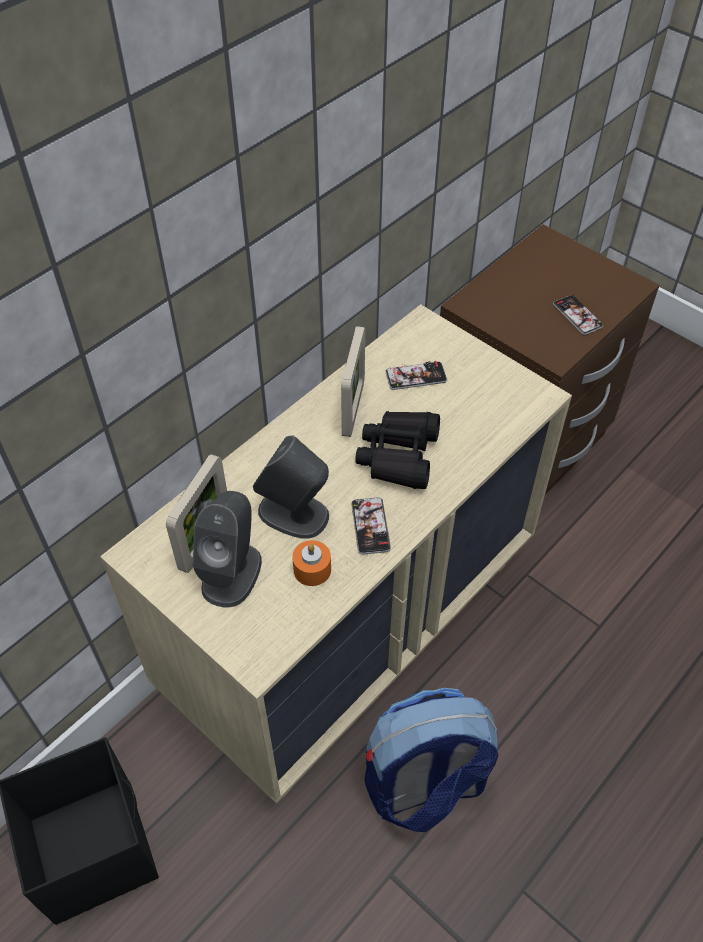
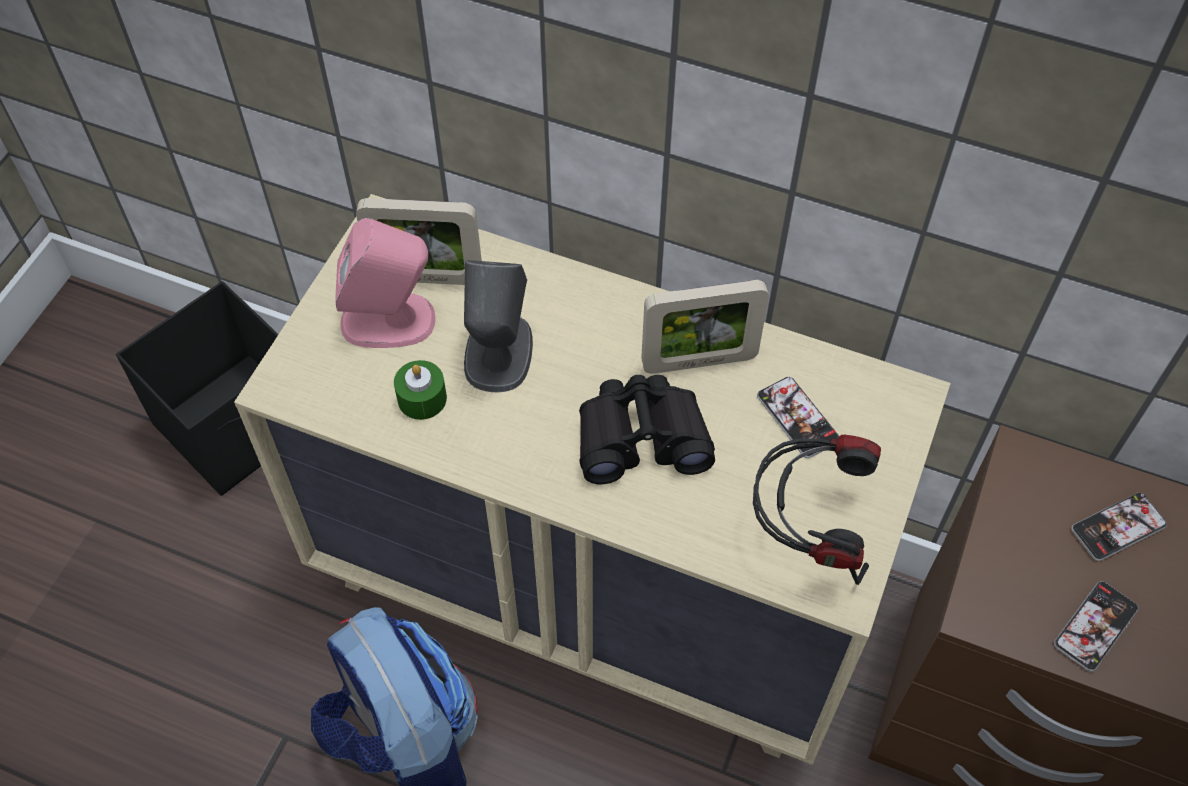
camera: 70 degrees right, 5 degrees up
grey speaker [193,491,262,607] -> pink speaker [335,218,436,348]
orange candle [292,540,331,586] -> green candle [394,360,447,420]
phone [351,497,391,555] -> phone moved to [1071,493,1167,561]
none -> headphones [753,435,881,585]

